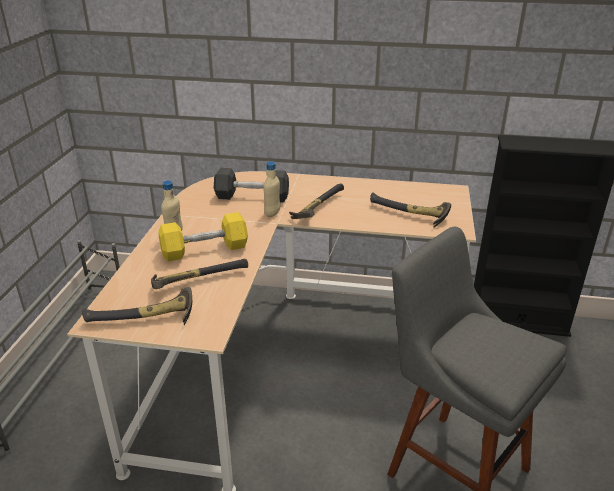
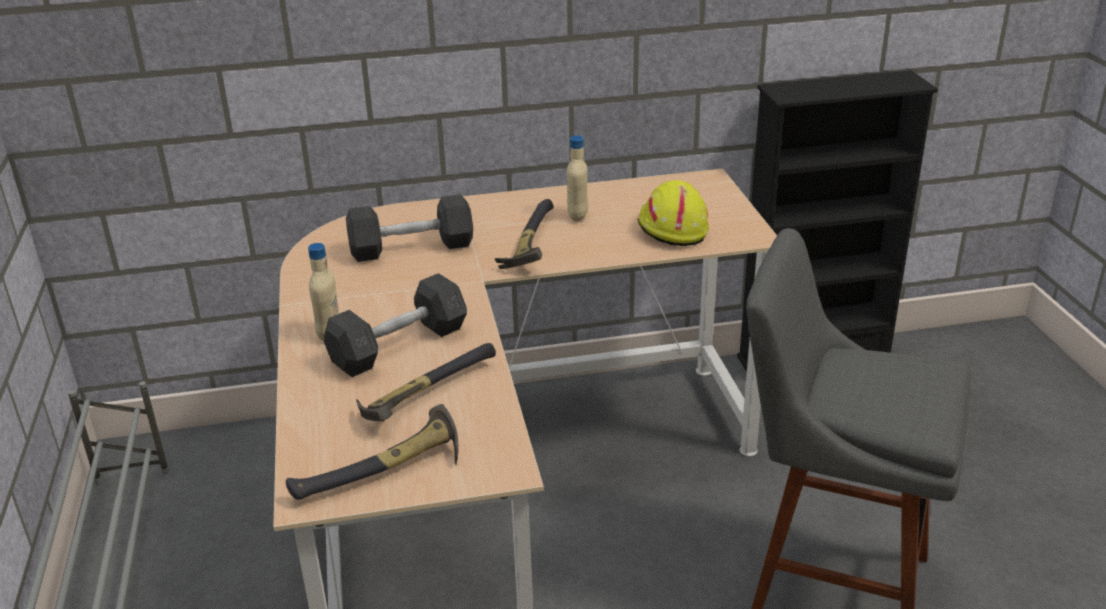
camera: 20 degrees left, 0 degrees up
yellow dumbbell [158,212,248,261] -> grey dumbbell [324,273,467,377]
beige bottle [263,161,280,217] -> beige bottle moved to [567,135,588,221]
hammer [370,192,451,228] -> yellow hard hat [637,180,709,246]

